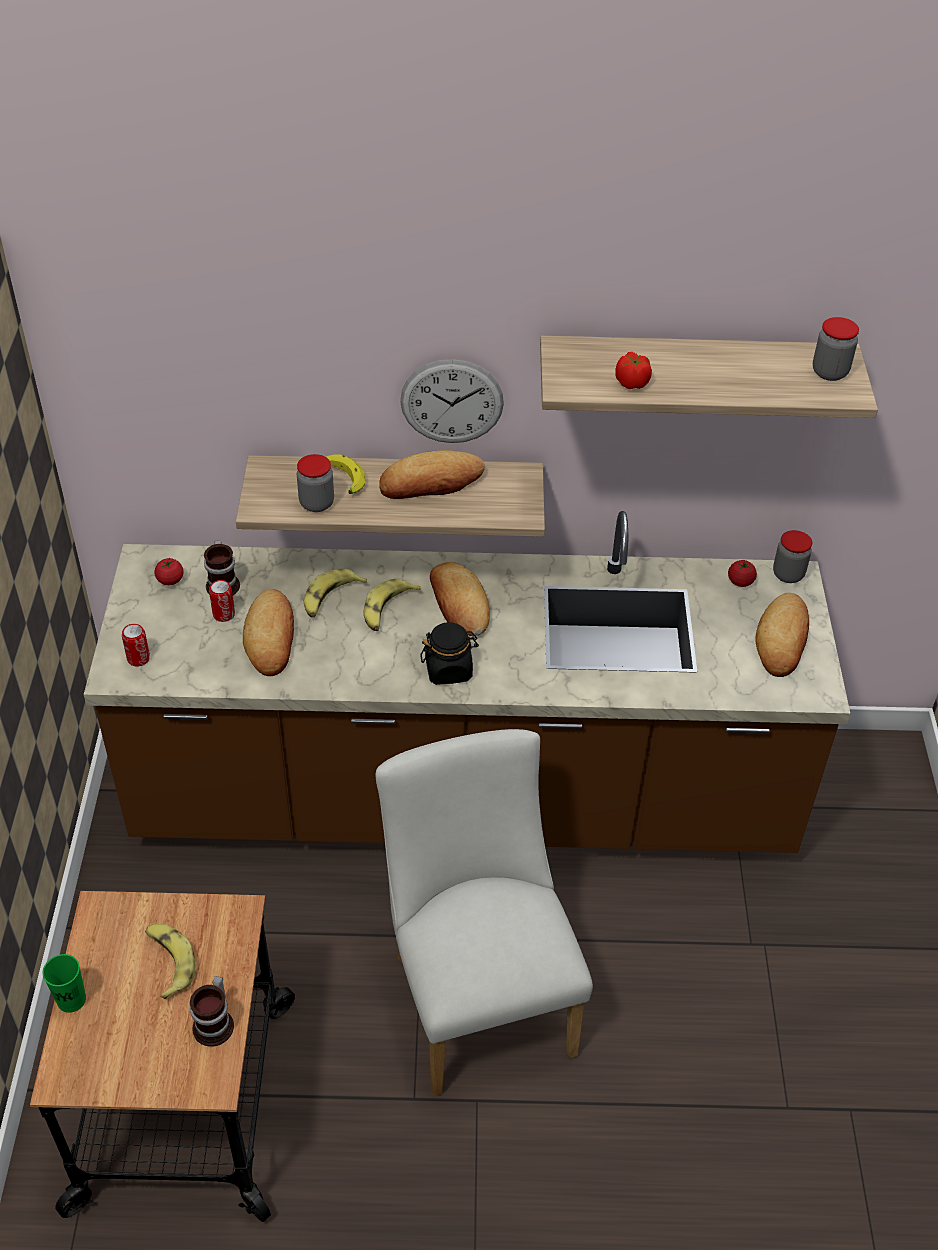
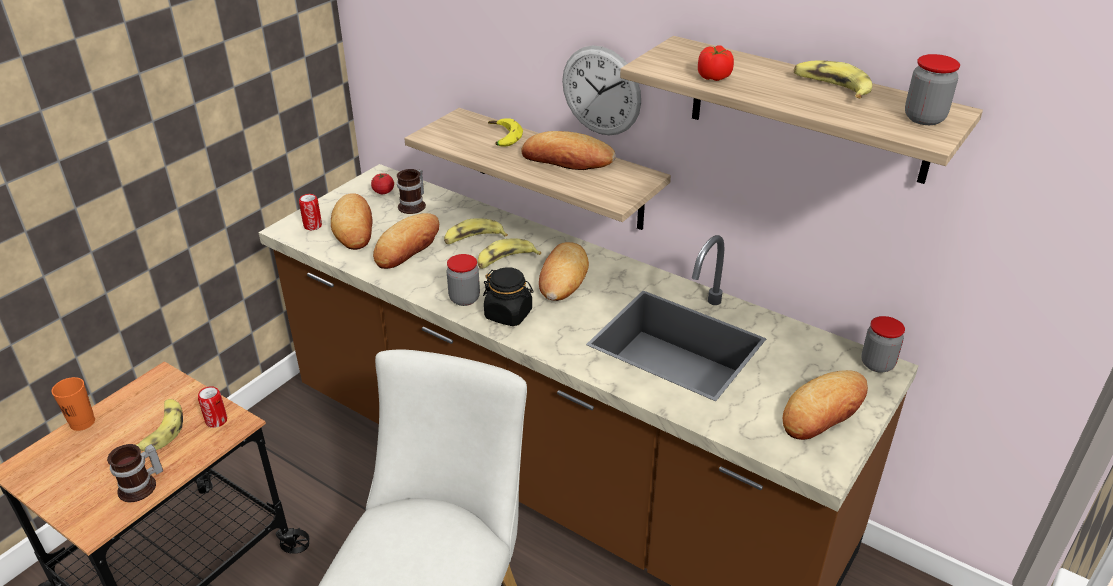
camera: 35 degrees right, 10 degrees down
green cup [42,954,86,1013] -> orange cup [52,377,95,431]
can [209,580,235,622] -> can moved to [198,386,227,428]
jar [297,454,334,512] -> jar moved to [447,254,480,306]
tomato [728,560,757,587] -> none
none -> bread [331,193,373,250]
none -> banana [794,61,872,99]

